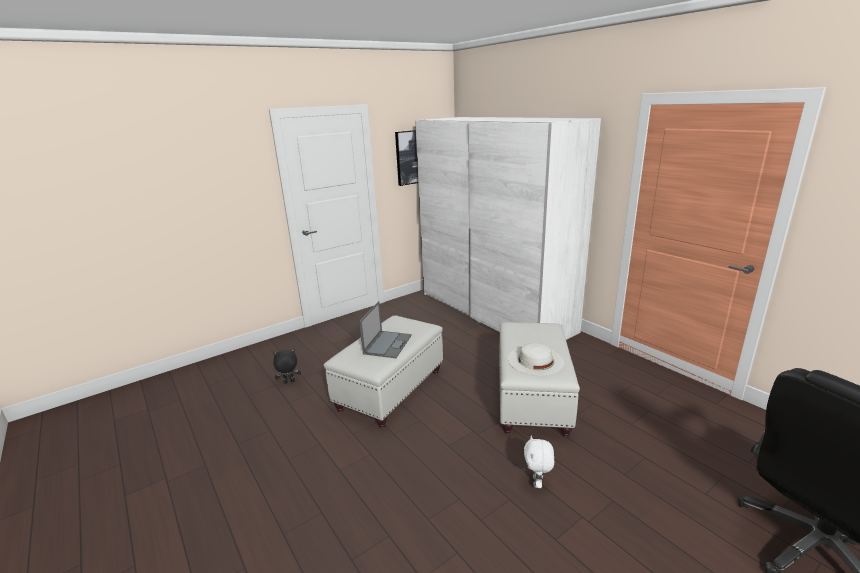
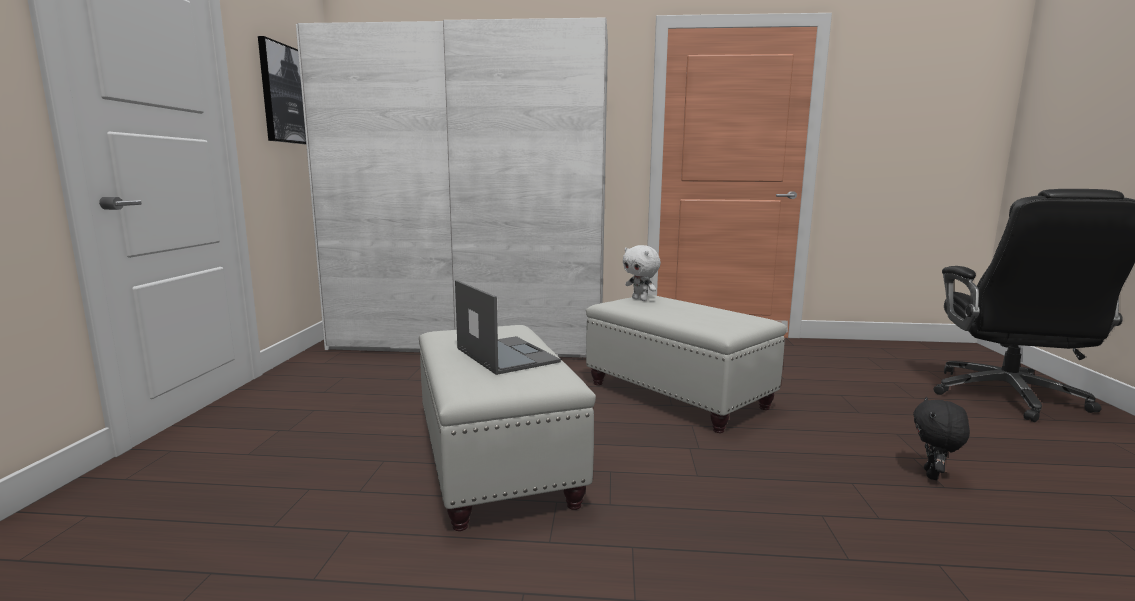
camera: 50 degrees left, 10 degrees down
black plush toy [273,349,301,384] -> black plush toy moved to [913,397,970,480]
white hat [508,343,564,376] -> none
white plush toy [524,435,554,488] -> white plush toy moved to [623,245,661,301]

